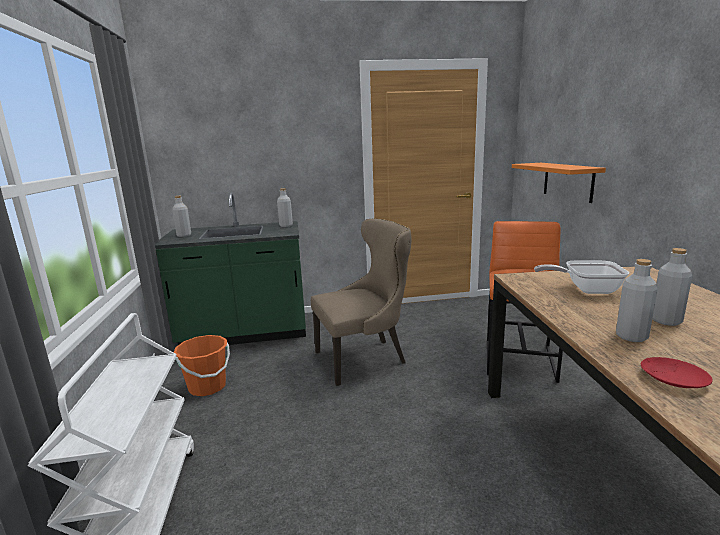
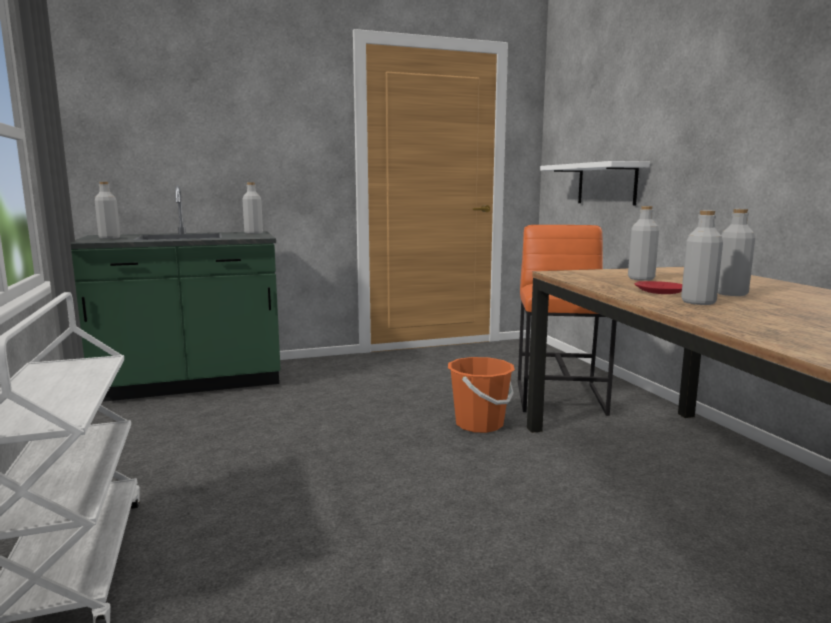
camera: 10 degrees left, 5 degrees down
orange bucket [174,335,230,396] -> orange bucket moved to [448,357,515,433]
beige chair [311,218,412,386] -> none
orange shelf [512,163,606,203] -> white shelf [540,161,650,205]
frying pan [534,261,629,294] -> grey bottle [628,206,659,281]
red plate [641,357,713,388] -> red plate moved to [635,281,682,294]

